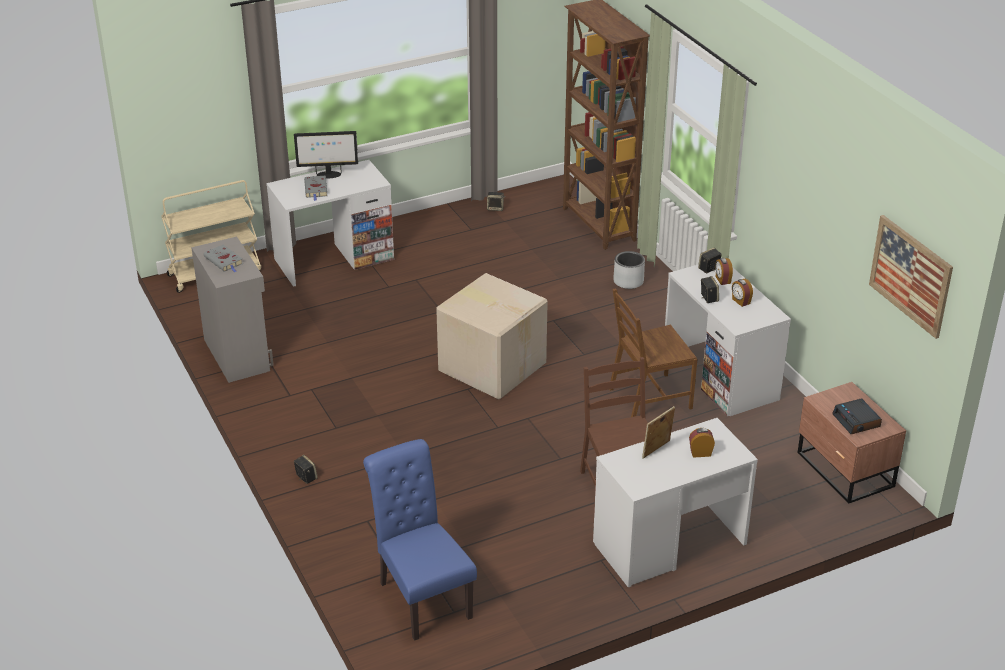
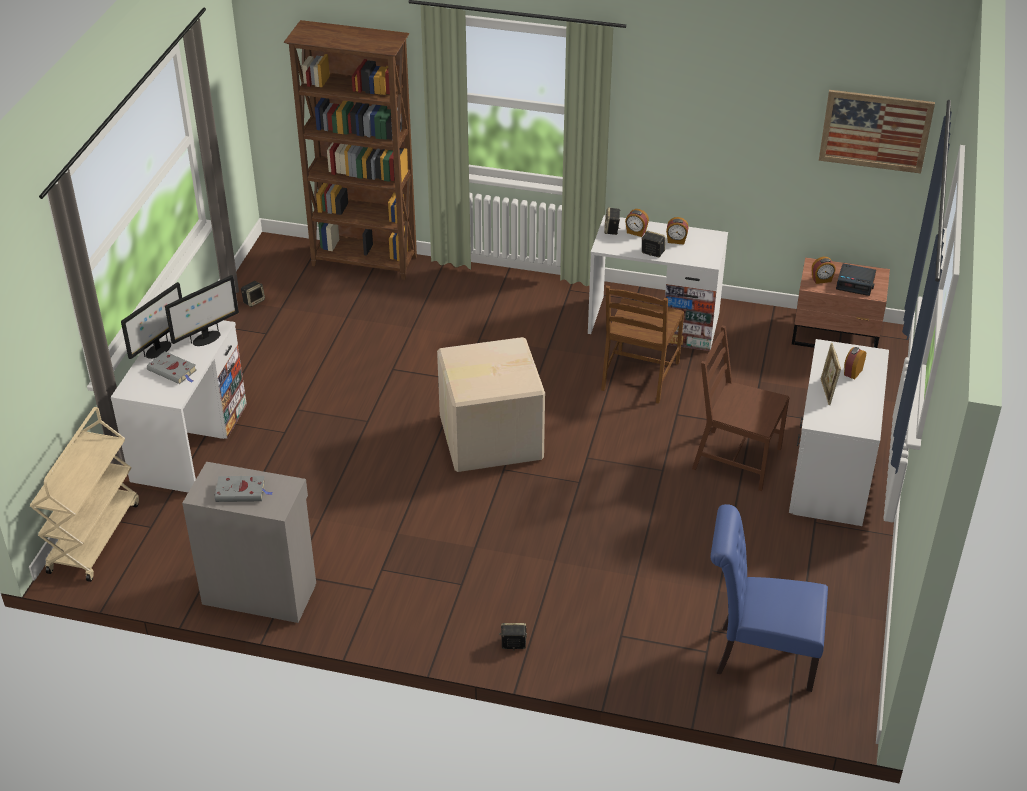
camera: 50 degrees left, 5 degrees up
grey planter [613,251,645,289] -> none
none -> monitor [165,275,239,346]
none -> alarm clock [812,257,836,284]

